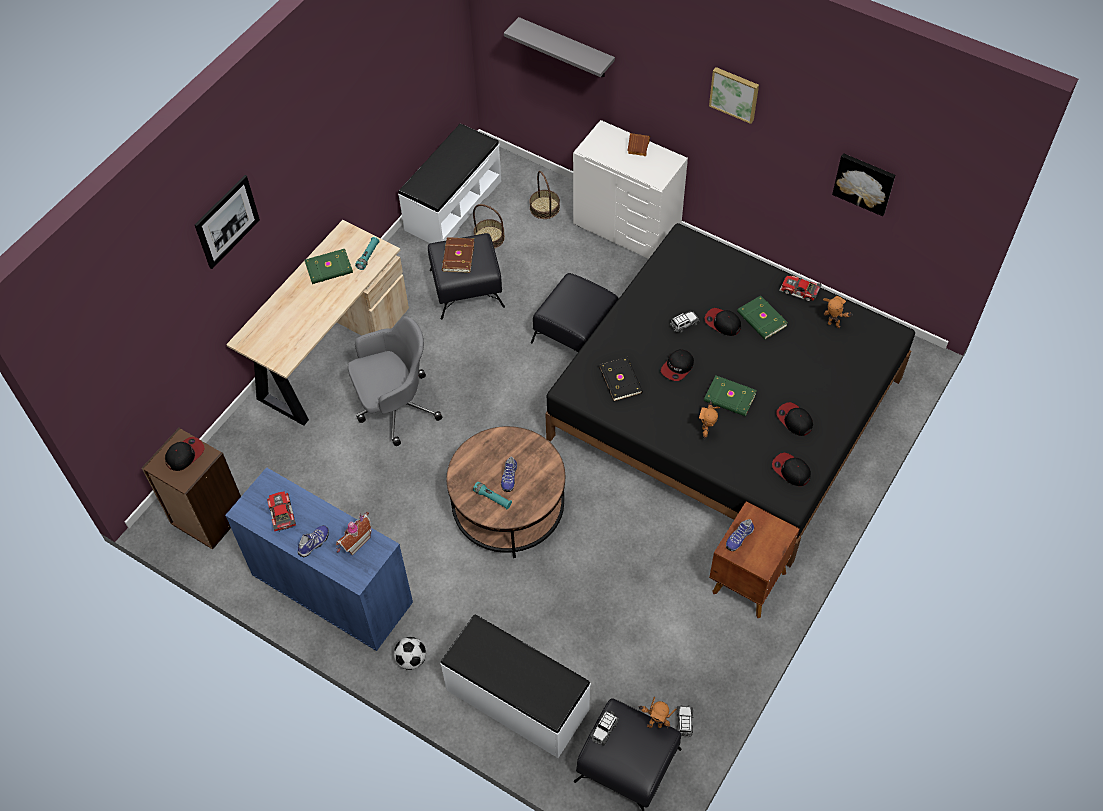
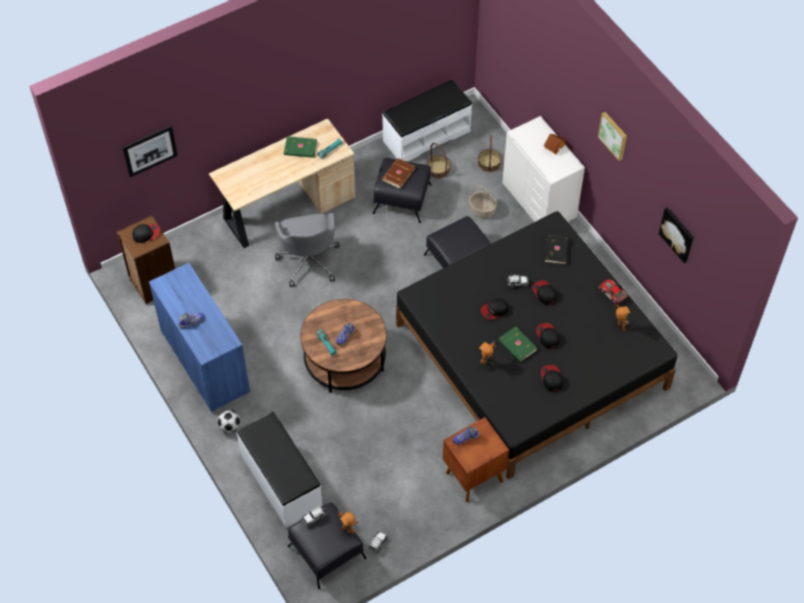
camera: 25 degrees right, 0 degrees up
picture [195,175,260,269] -> picture moved to [122,126,178,177]
toy car [267,491,296,531] -> none
toy house [336,512,372,555] -> none
grey office chair [348,316,442,446] -> grey office chair turned 75 degrees clockwise [275,213,339,287]
grey shelf [504,17,615,77] -> none
black book [599,357,643,402] -> black book moved to [545,234,570,265]
green book [737,295,788,339] -> none
cap [772,452,811,486] -> cap moved to [536,323,560,349]
none -> basket [469,185,497,218]

